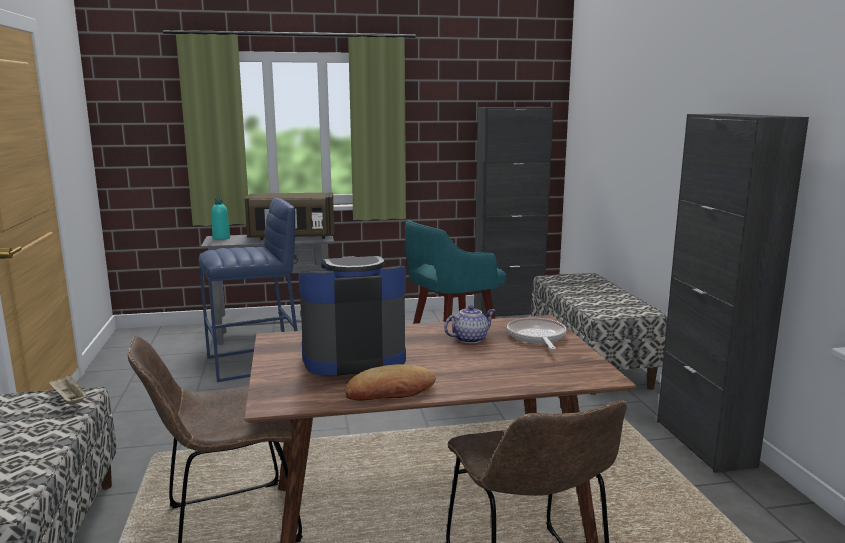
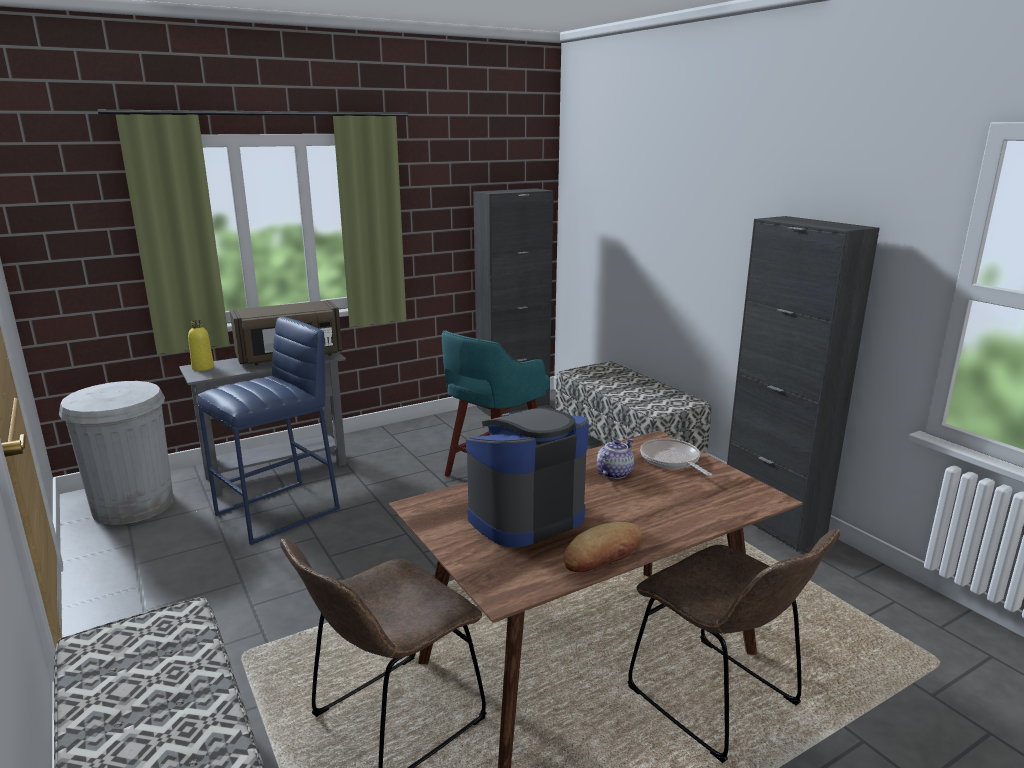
camera: 20 degrees left, 5 degrees up
beige tray [48,375,88,405] -> none
turquoise bottle [211,199,230,240] -> yellow bottle [188,320,214,371]
none -> white trash can [59,381,173,525]

